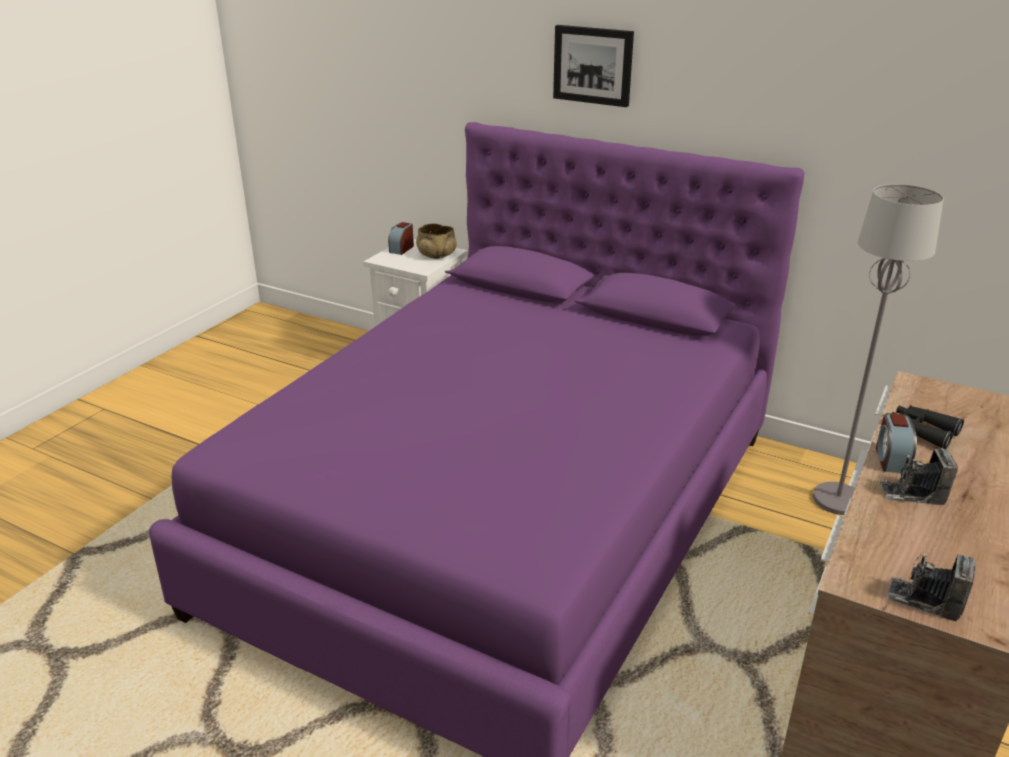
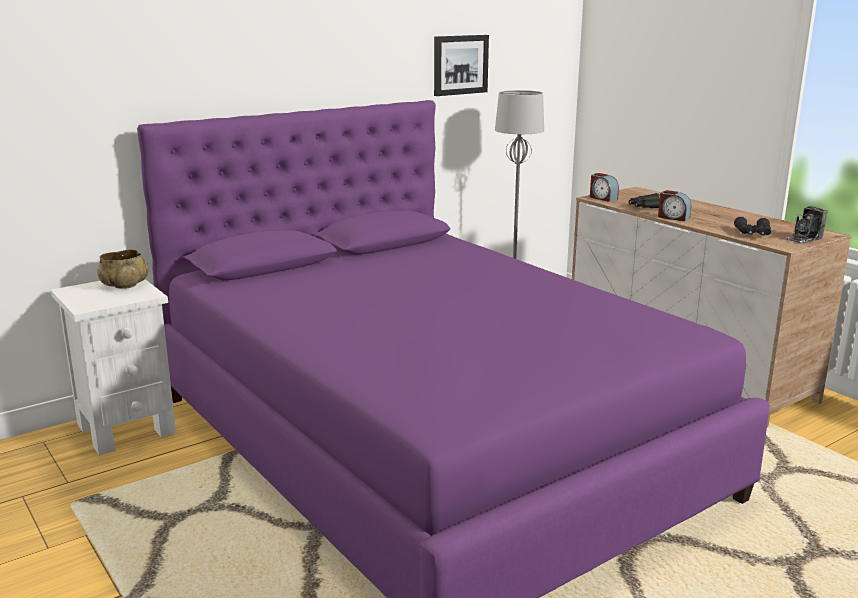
camera: 65 degrees left, 10 degrees down
alarm clock [388,222,414,255] -> alarm clock moved to [590,173,619,202]
picture [553,25,634,107] -> picture moved to [434,35,489,96]
camera [880,448,958,505] -> none
none -> black binoculars [734,216,771,236]

